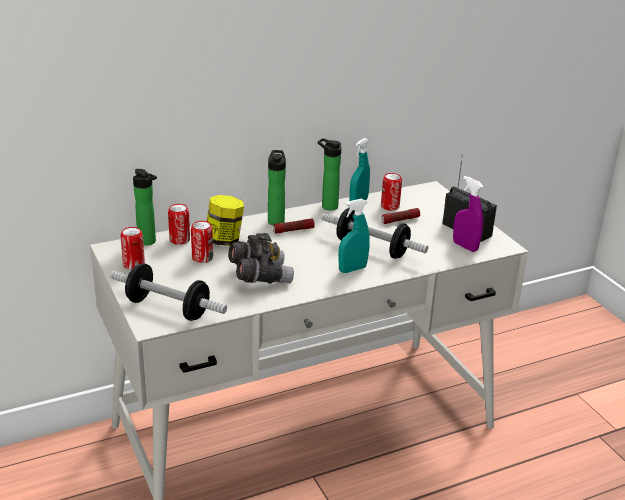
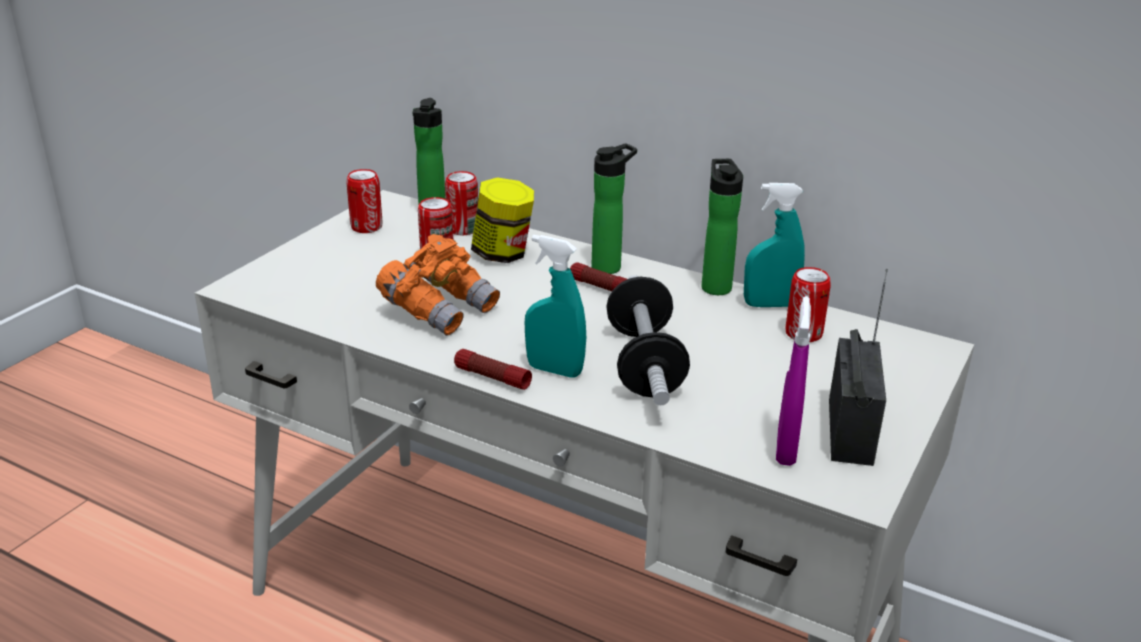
camera: 55 degrees right, 0 degrees up
dumbbell [110,263,227,321] -> none
grey binoculars [228,233,294,284] -> orange binoculars [376,234,500,336]
flashlight [381,208,420,224] -> flashlight moved to [454,349,532,390]

